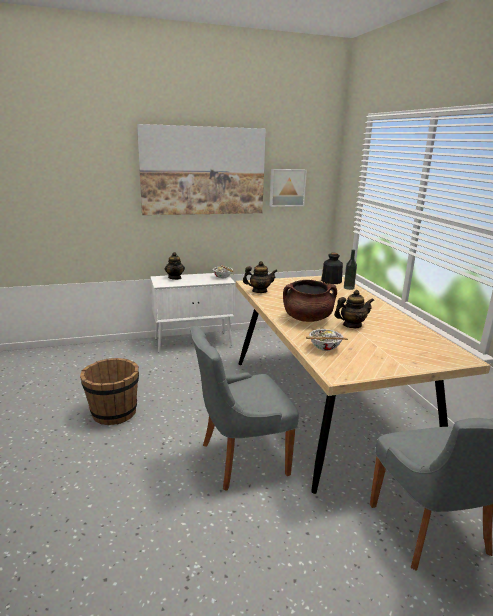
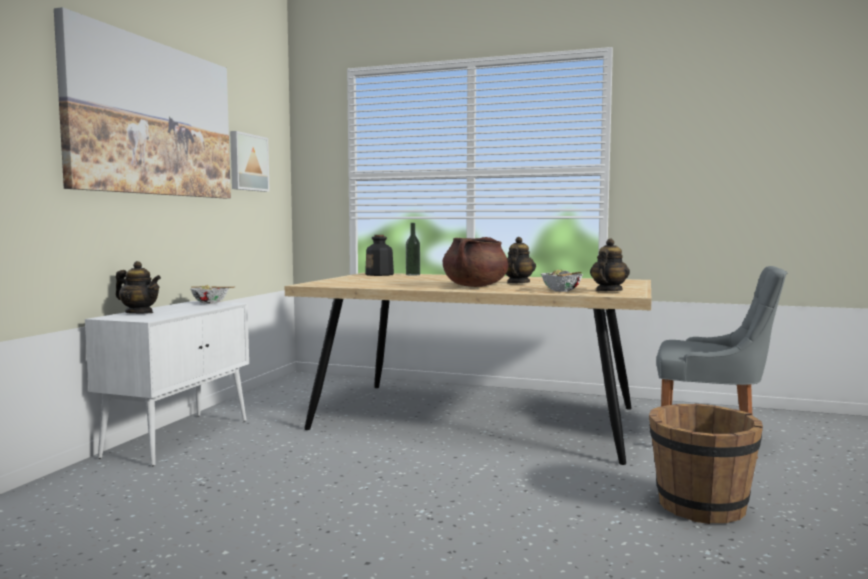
camera: 55 degrees left, 15 degrees down
brown bucket [80,358,139,425] -> brown bucket moved to [649,404,763,524]
grey chair [190,326,299,491] -> none
teapot [243,261,278,293] -> teapot moved to [590,239,630,291]

